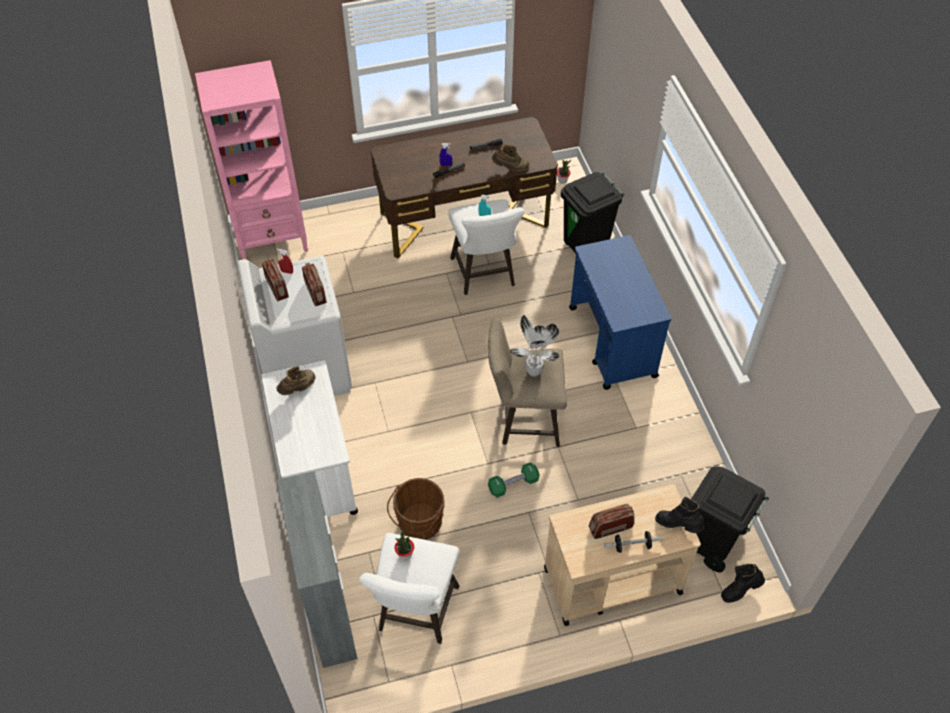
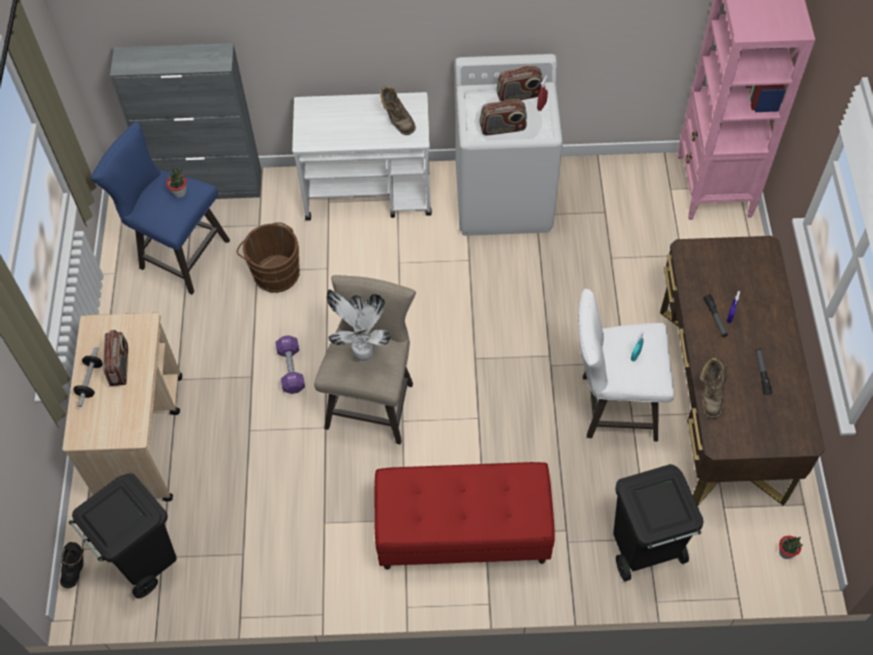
camera: 105 degrees right, 5 degrees up
white stool [359,533,459,644] -> blue stool [91,122,230,295]
green dumbbell [488,463,539,498] -> purple dumbbell [275,335,305,394]
blue cart [569,235,671,390] -> red bench [374,462,555,570]
black boot [655,497,704,533] -> none

